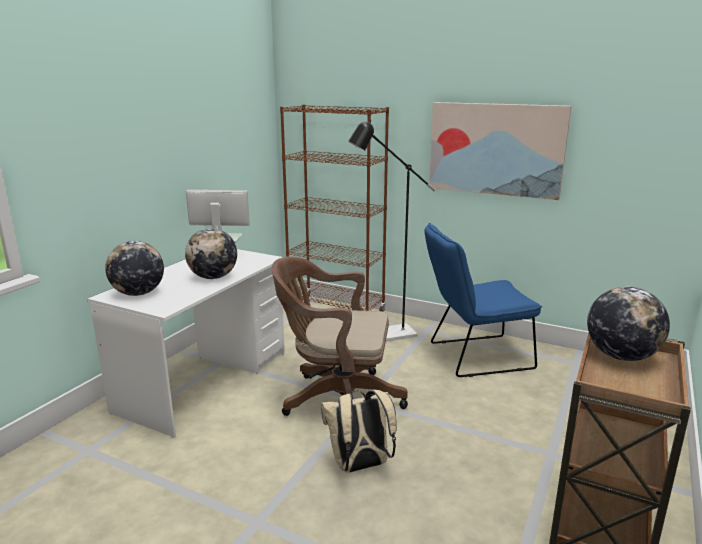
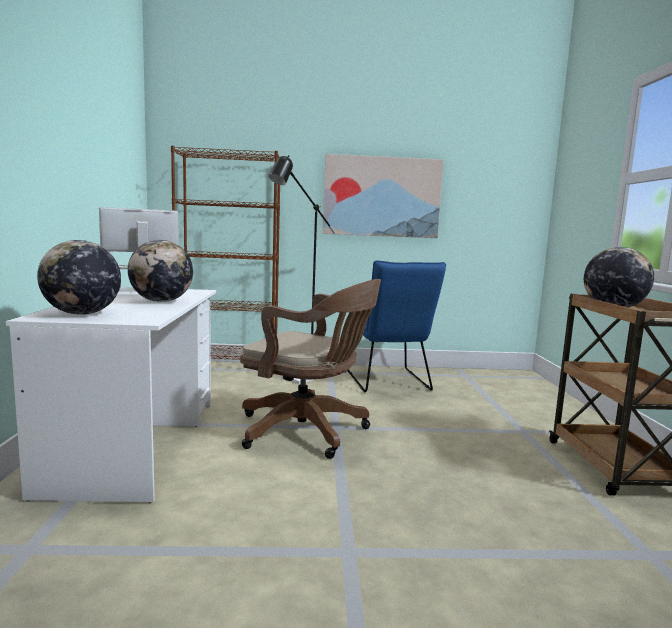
camera: 30 degrees left, 10 degrees down
brown office chair [272,257,408,416] -> brown office chair turned 135 degrees counterclockwise [240,279,381,459]
beige backpack [321,390,397,473] -> none
blue chair [424,223,542,377] -> blue chair turned 60 degrees counterclockwise [347,261,446,392]

